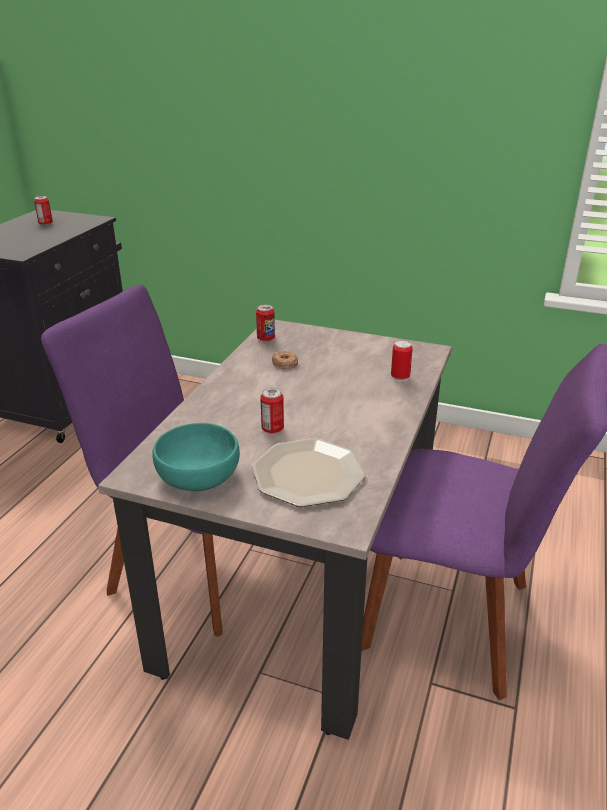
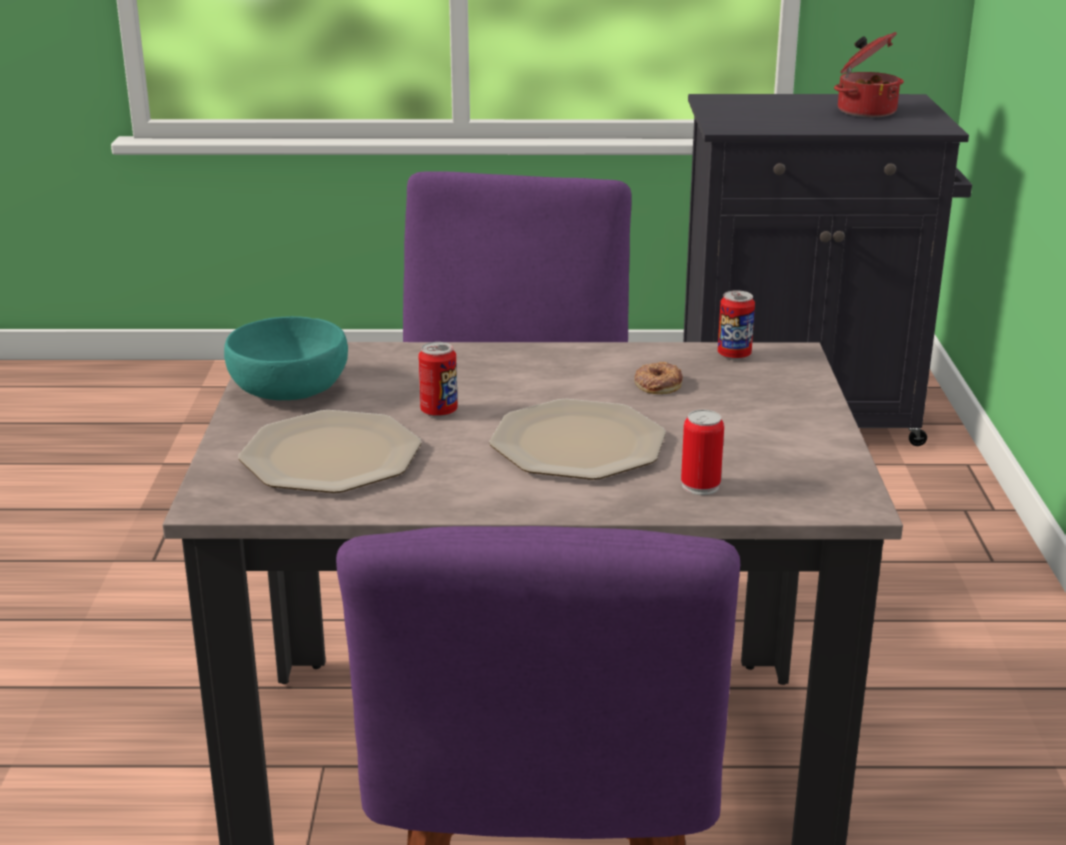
camera: 70 degrees right, 5 degrees down
can [34,196,53,225] -> cooking pot [834,32,904,117]
none -> plate [489,399,666,480]

